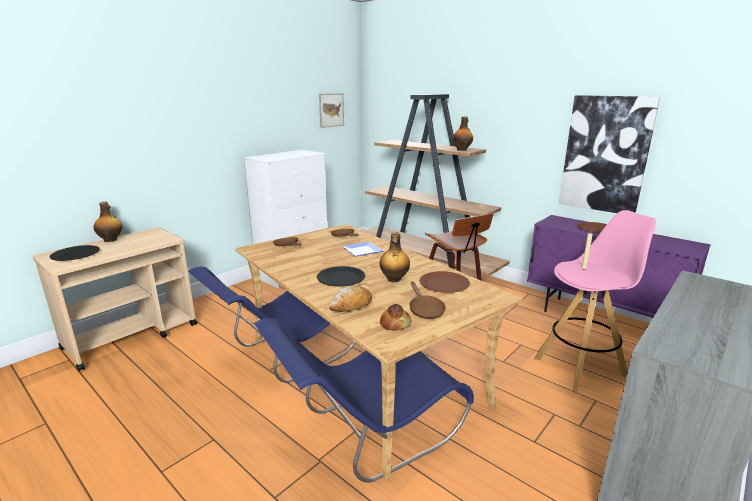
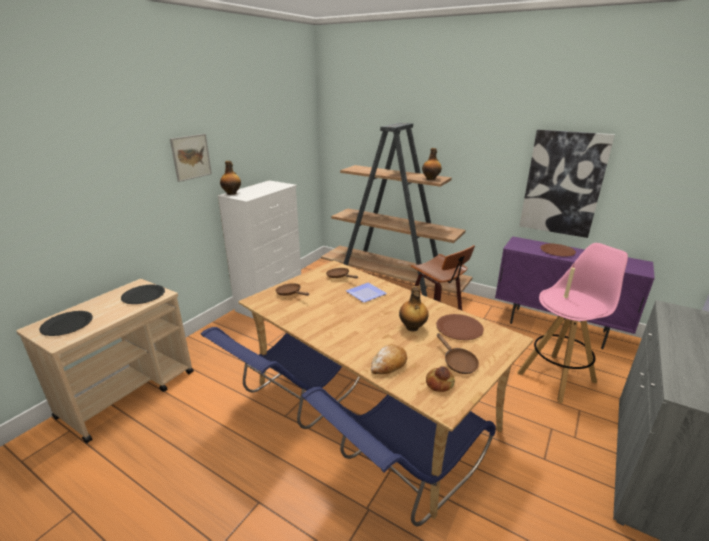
camera: 10 degrees left, 5 degrees up
bottle [94,202,122,242] -> bottle moved to [220,161,241,195]
black plate [317,266,365,287] -> black plate moved to [121,284,165,304]
picture [319,93,344,128] -> picture moved to [170,134,212,182]

